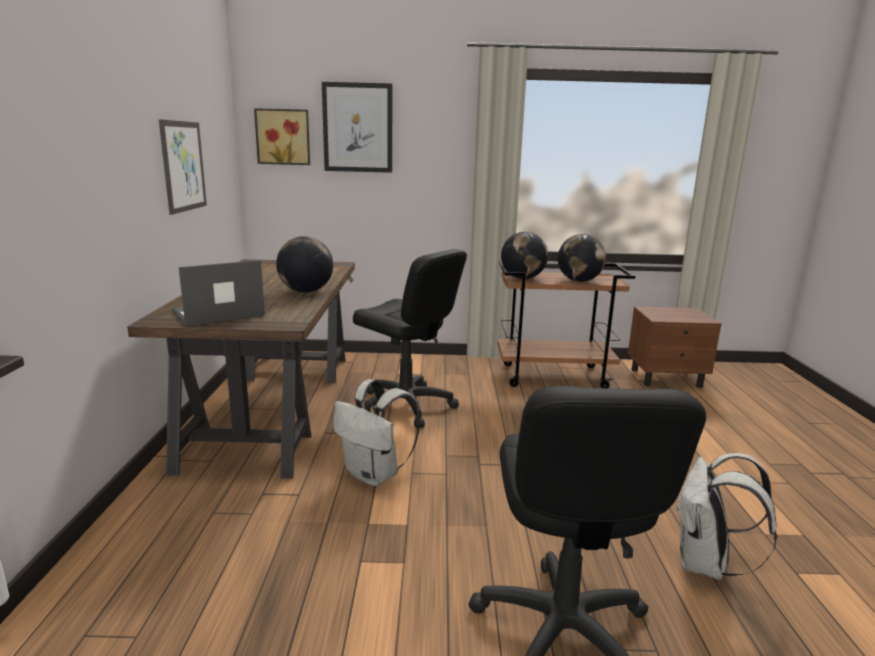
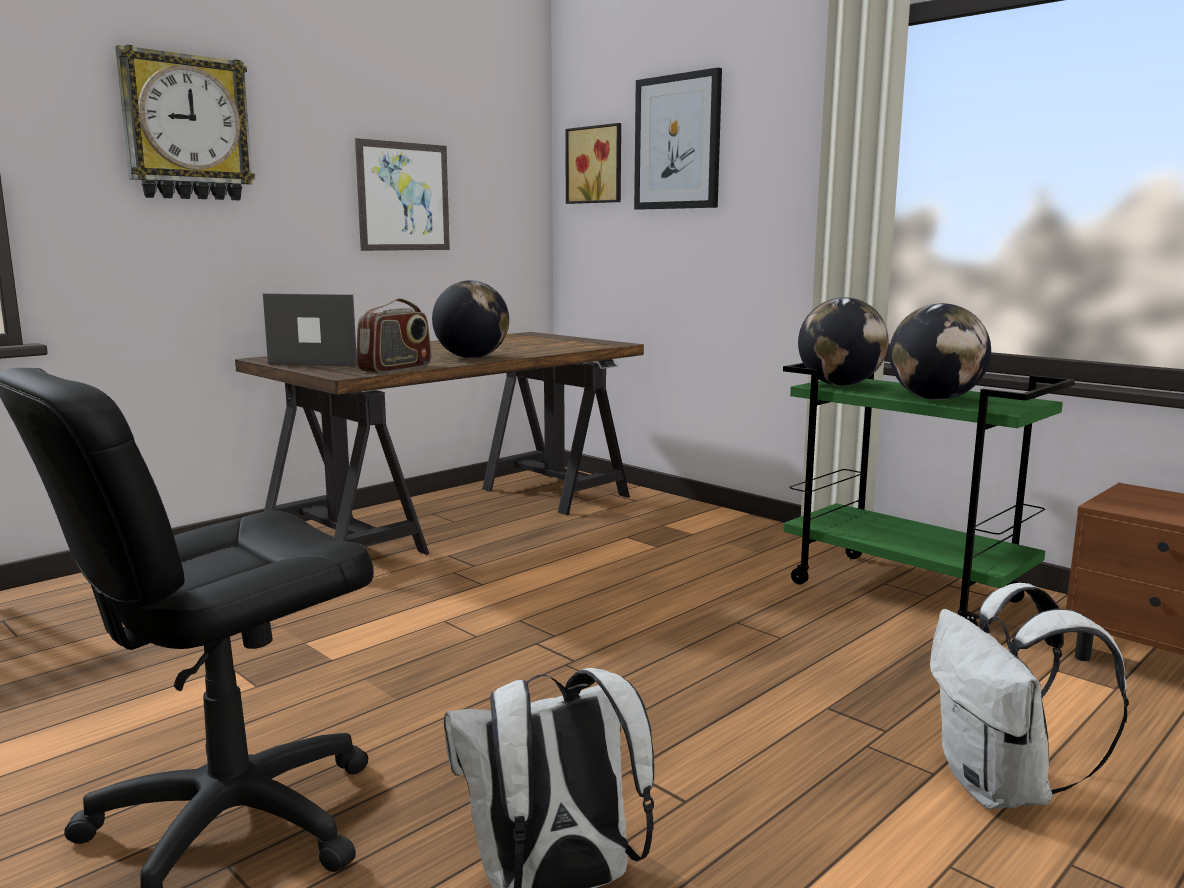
camera: 45 degrees right, 5 degrees down
white backpack [333,379,420,486] -> white backpack moved to [930,583,1129,809]
black office chair [353,249,467,428] -> none
brown cart [497,260,635,388] -> green cart [783,363,1075,626]
none -> wall clock [115,45,255,200]
none -> radio [356,298,431,373]

